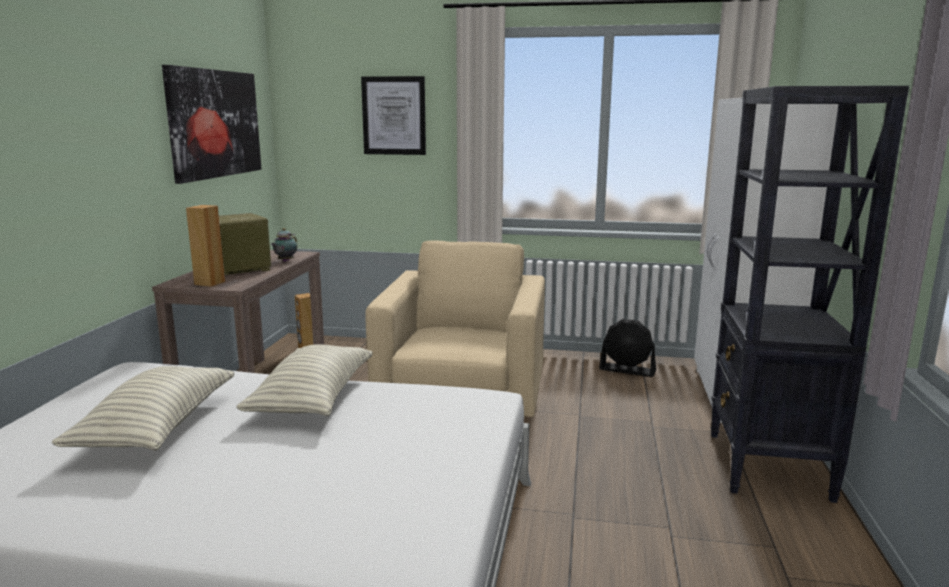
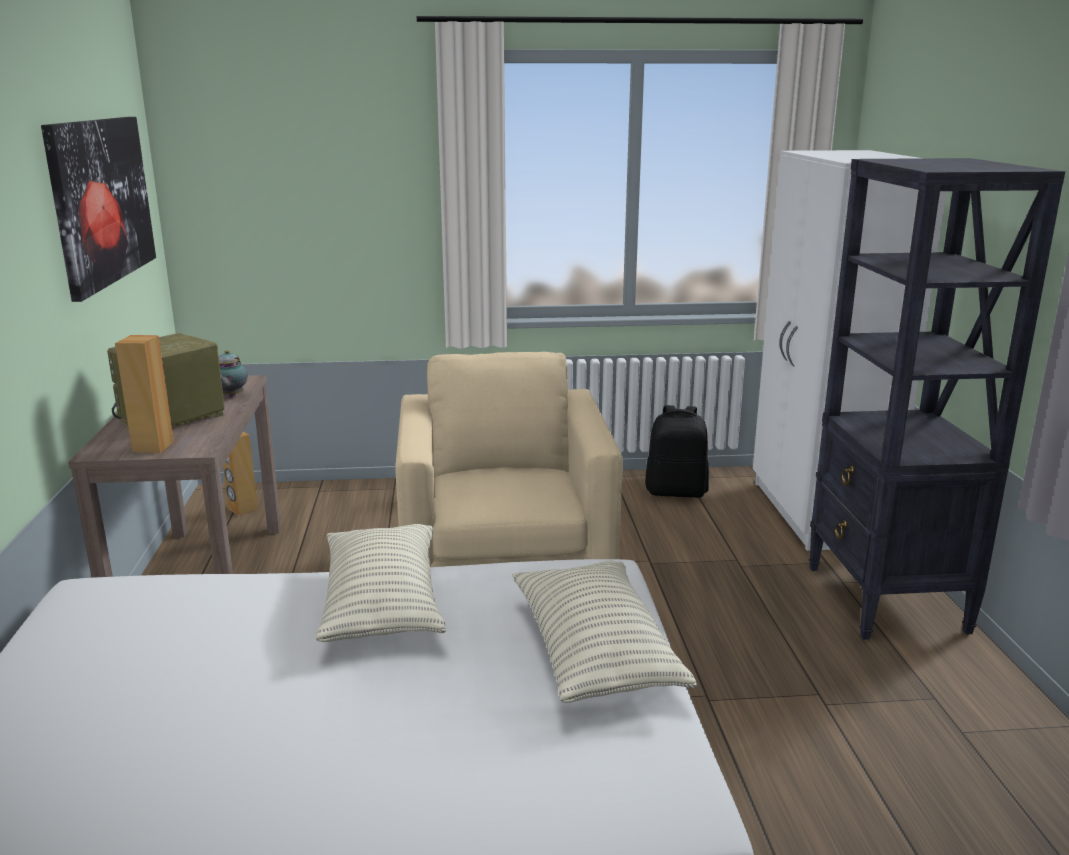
camera: 15 degrees left, 5 degrees up
pillow [52,366,234,451] -> pillow moved to [512,561,697,703]
picture [361,76,426,155] -> none
black fan [599,319,656,377] -> black backpack [645,405,709,498]

